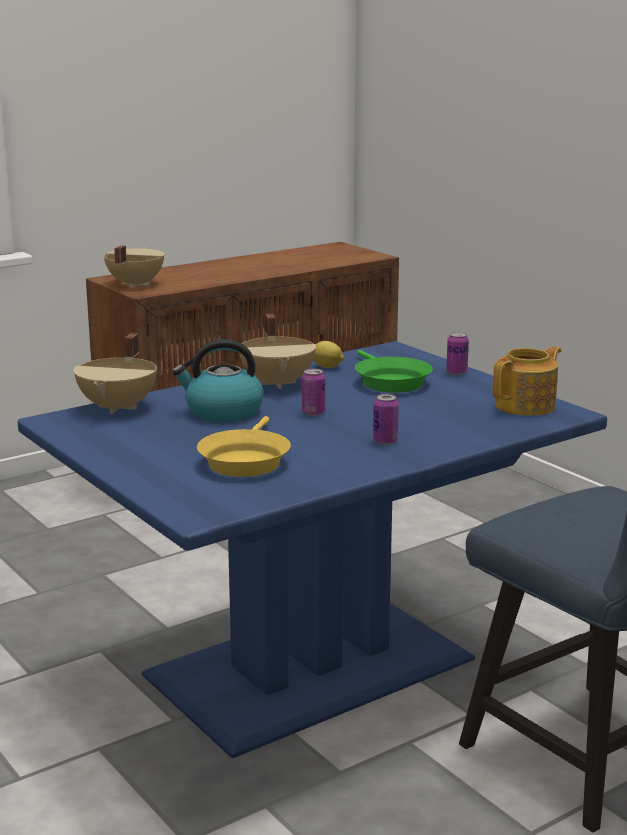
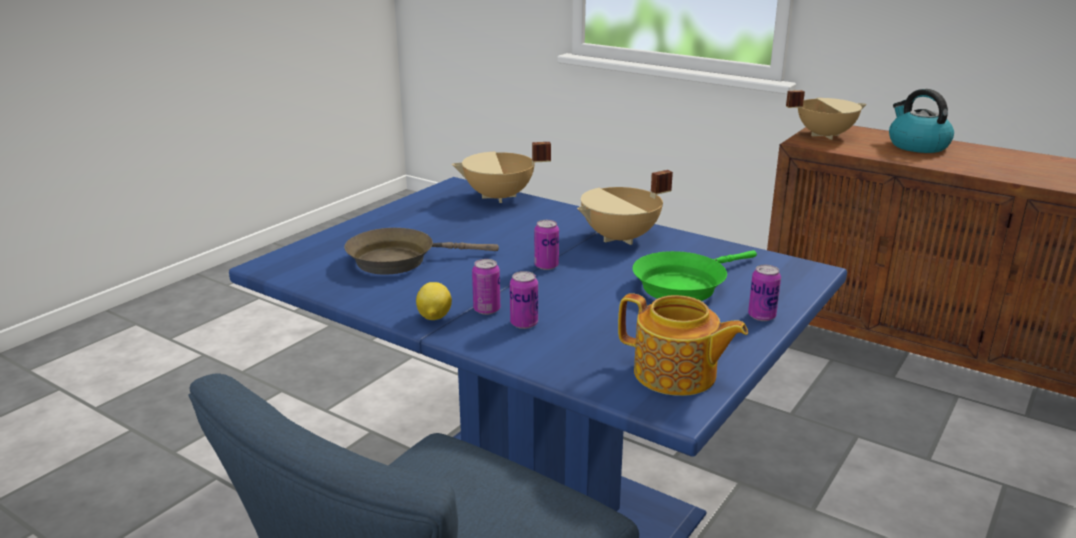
camera: 70 degrees right, 5 degrees up
kettle [172,339,264,422] -> kettle moved to [889,89,954,153]
yellow frying pan [197,416,291,477] -> brown frying pan [344,228,499,275]
lemon [313,341,344,368] -> lemon moved to [416,282,452,320]
none -> can [510,271,538,329]

